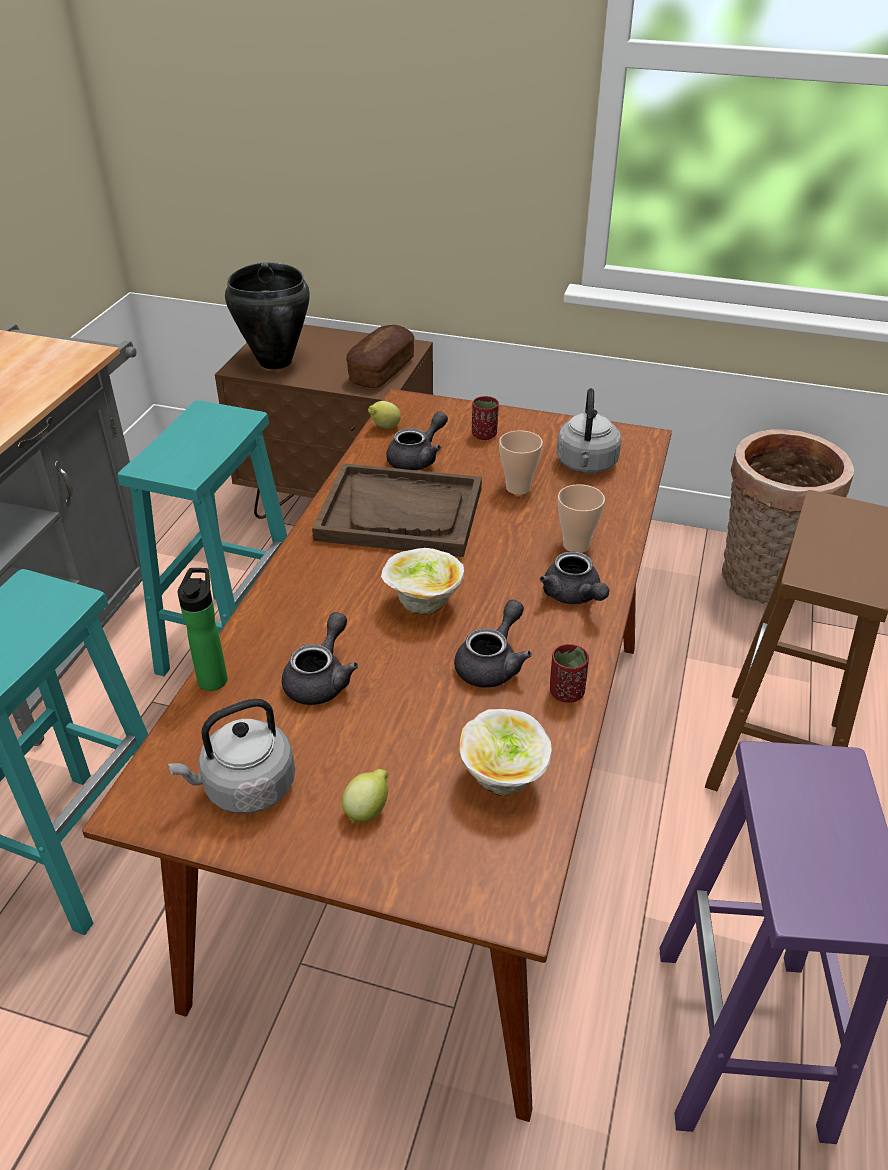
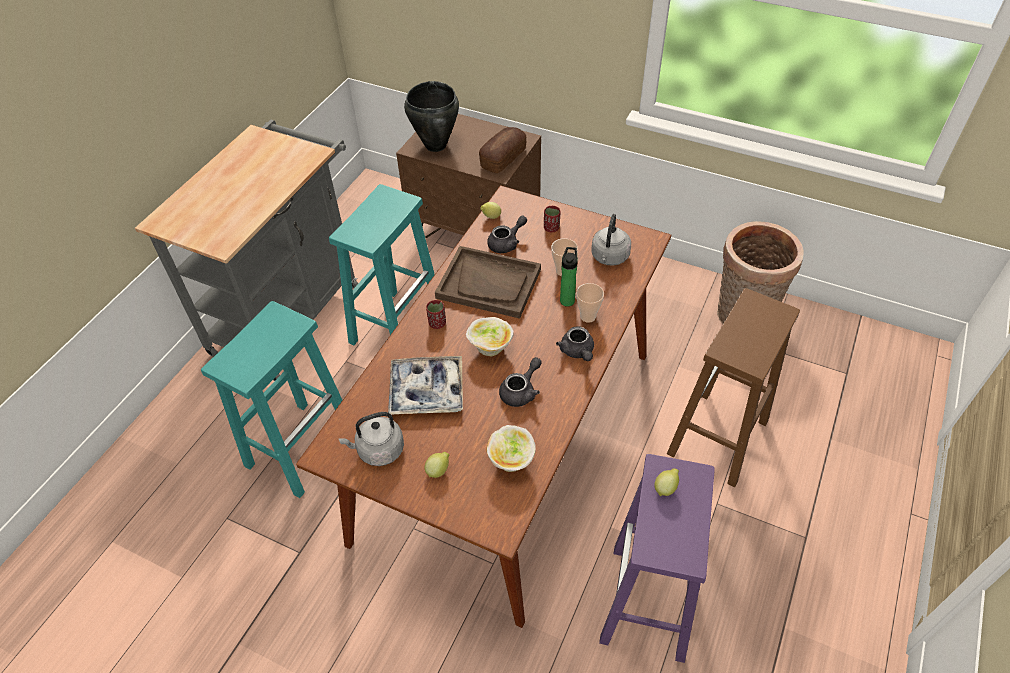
camera: 10 degrees right, 10 degrees up
bottle [178,568,227,691] -> bottle moved to [560,247,578,307]
grey teapot [282,612,358,705] -> tray [388,356,463,415]
red cup [550,644,589,703] -> red cup moved to [426,300,446,329]
none -> lemon [654,468,679,496]

